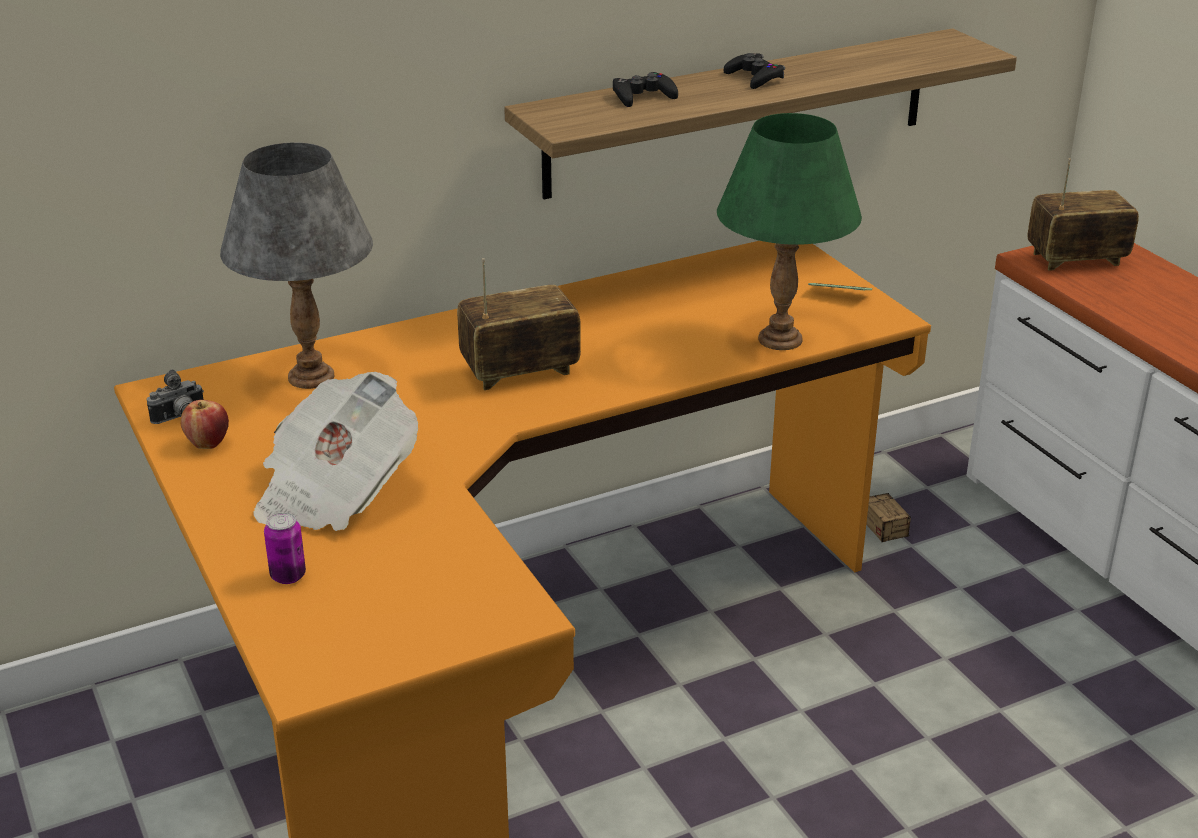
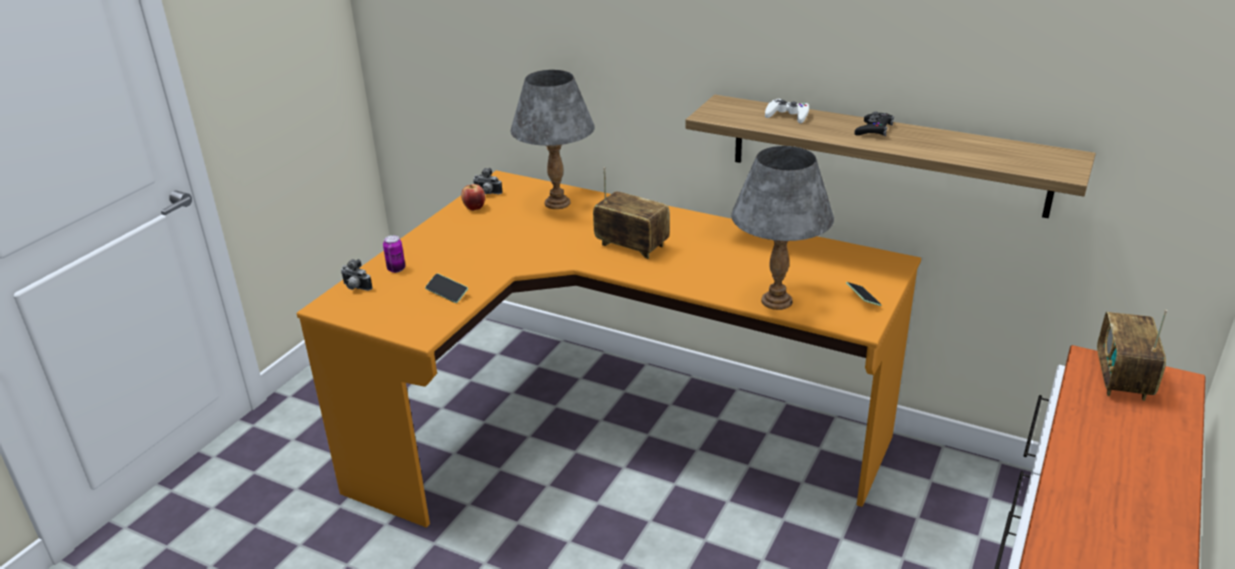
camera: 55 degrees right, 0 degrees up
newspaper [253,372,418,531] -> none
black game controller [613,72,678,107] -> white game controller [765,99,809,123]
green table lamp [717,113,862,350] -> grey table lamp [731,146,834,310]
storage box [866,493,949,542] -> none
radio [1028,159,1139,271] -> radio turned 120 degrees counterclockwise [1097,310,1167,401]
none -> camera [341,259,373,291]
none -> phone [425,273,468,303]

